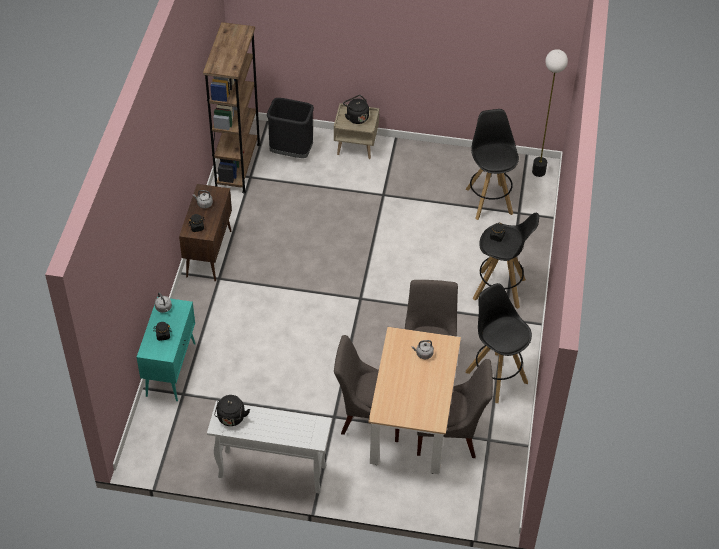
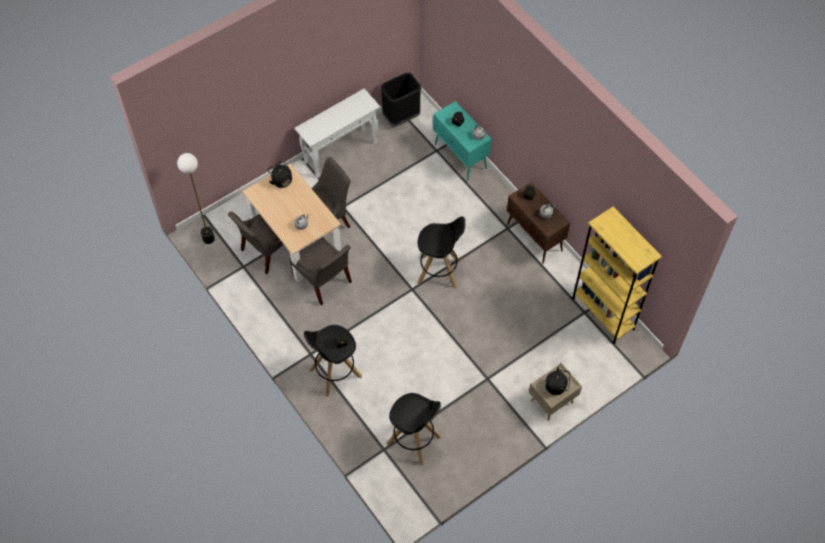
camera: 135 degrees right, 10 degrees up
brown bookcase [203,22,261,193] -> yellow bookcase [572,207,662,344]
black kettle [214,395,250,426] -> black kettle moved to [267,160,292,188]
black trash can [267,98,314,158] -> black trash can moved to [380,73,421,127]
black stool [466,283,532,403] -> black stool moved to [417,216,465,288]
floor lamp [532,49,568,177] -> floor lamp moved to [177,153,215,244]

